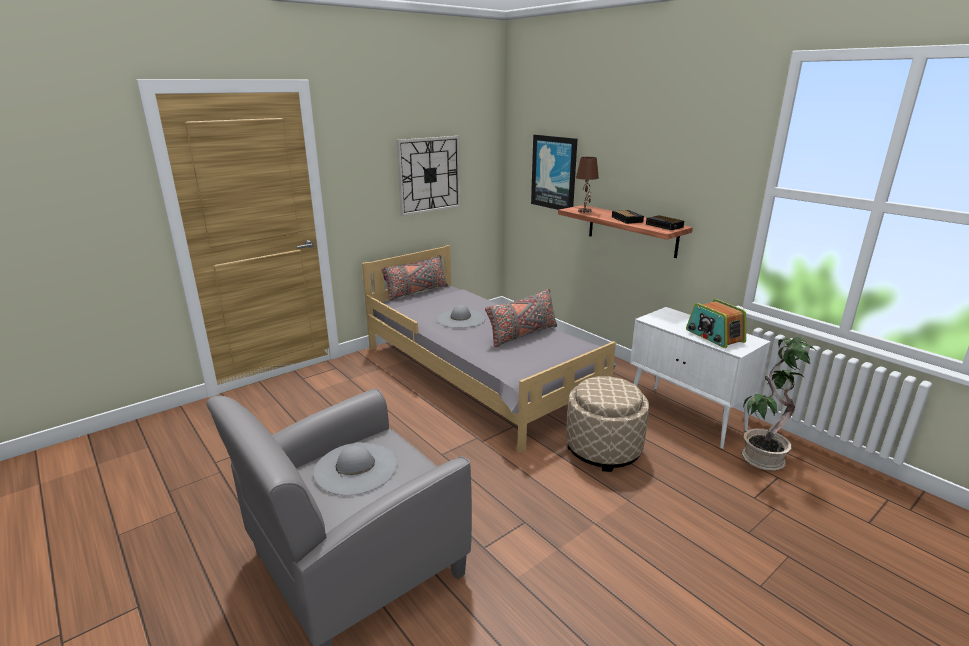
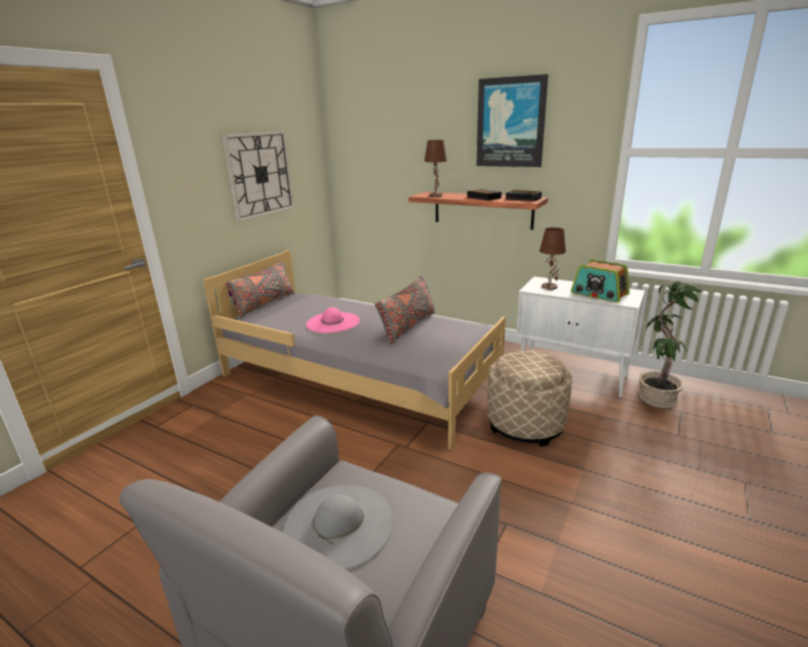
camera: 20 degrees left, 0 degrees up
grey hat [436,305,485,328] -> pink hat [306,307,360,333]
picture [531,134,578,210] -> picture moved to [476,74,548,167]
none -> brown table lamp [540,227,566,290]

